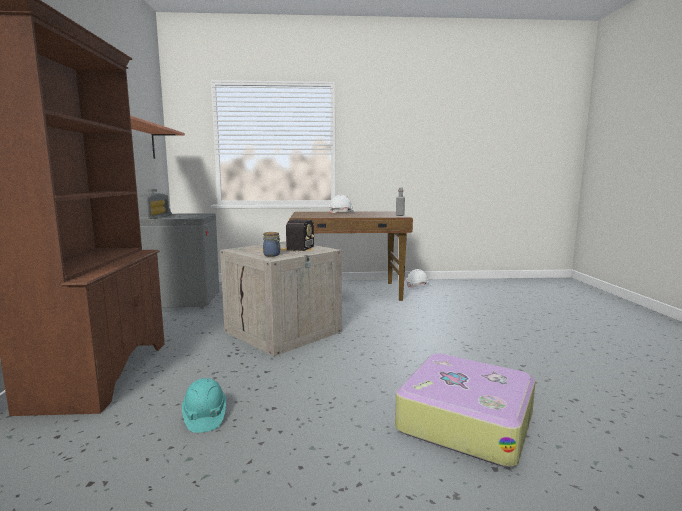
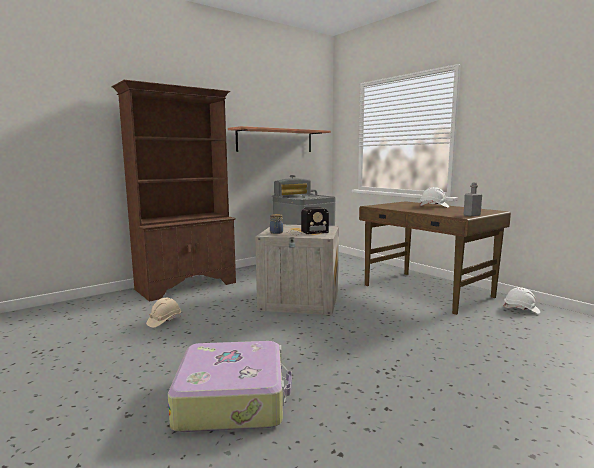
camera: 55 degrees right, 0 degrees up
turquoise hard hat [182,378,226,433] -> beige hard hat [146,298,181,328]

